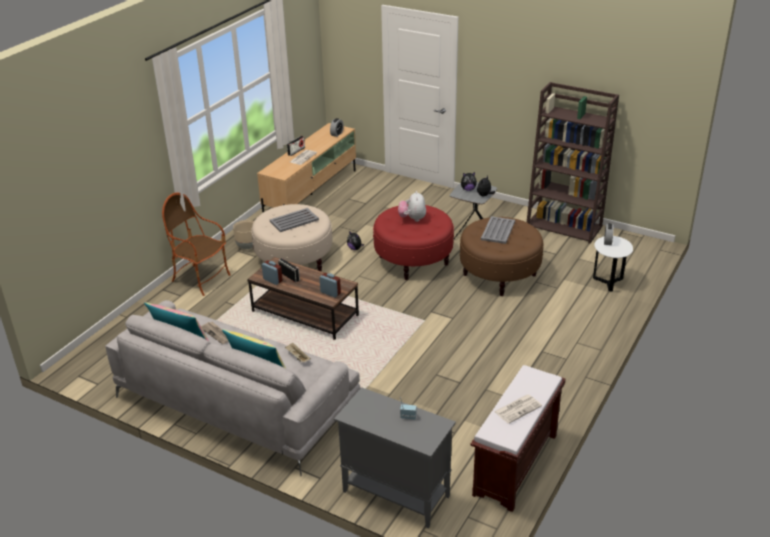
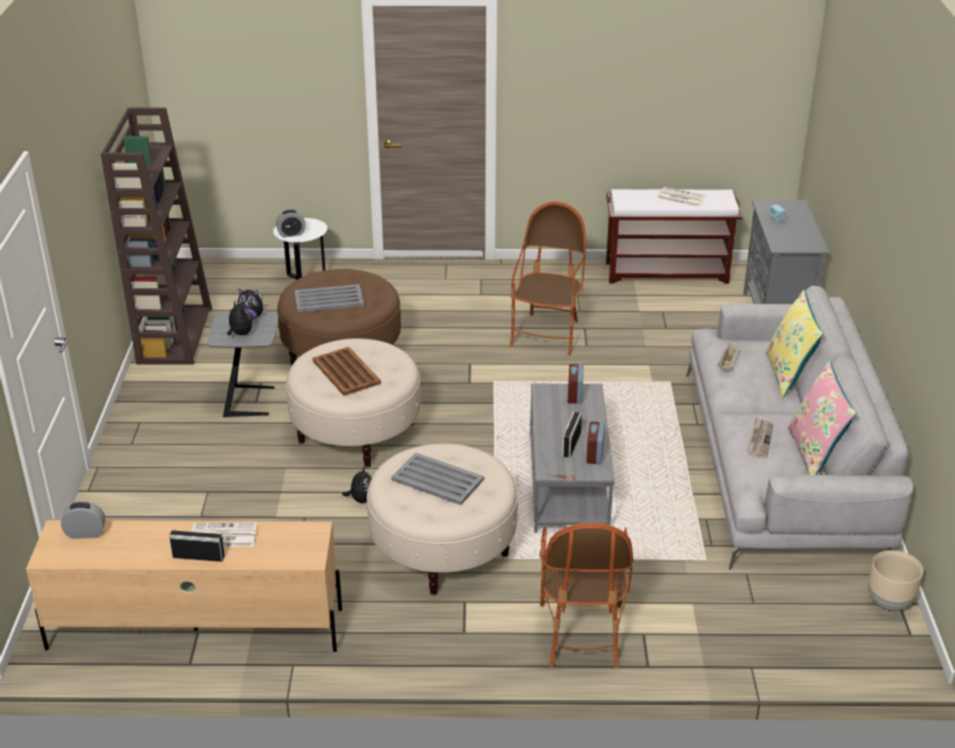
camera: 120 degrees left, 0 degrees up
beige planter [233,220,254,249] -> beige planter moved to [868,550,923,611]
brown coffee table [247,257,359,340] -> grey coffee table [530,384,615,533]
red ottoman [373,204,454,280] -> beige ottoman [286,338,421,467]
plush toy [398,191,426,222] -> brown tray [313,347,381,396]
none -> armchair [510,201,586,356]

